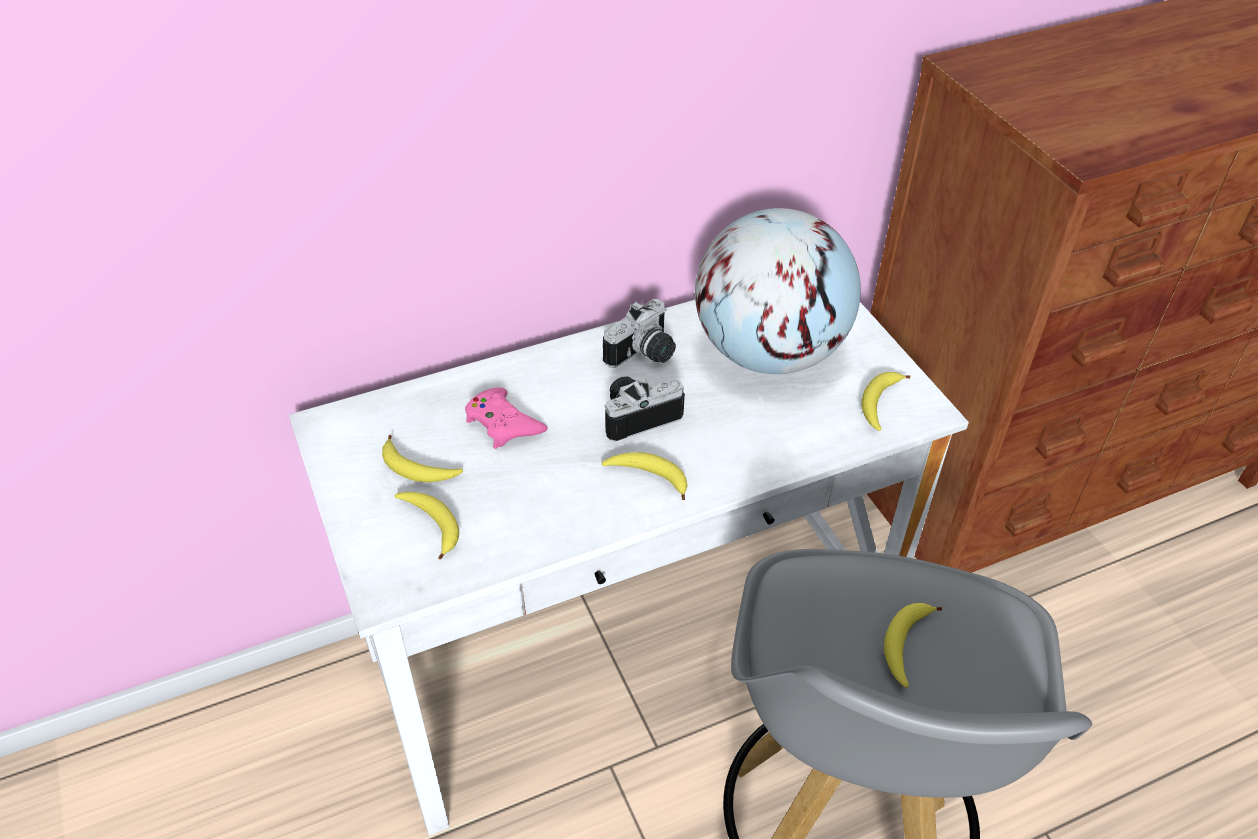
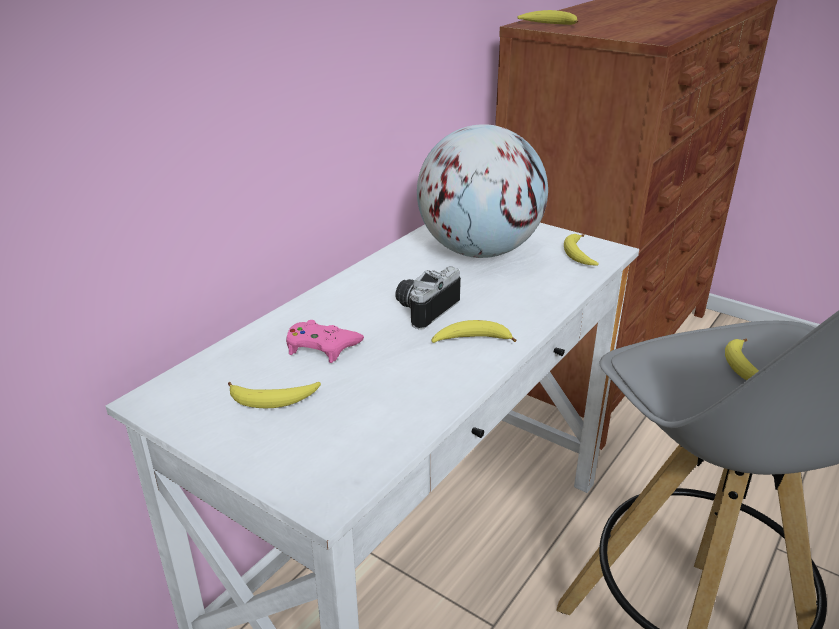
camera: 30 degrees left, 15 degrees down
banana [395,492,459,560] -> banana moved to [517,10,578,25]
camera [603,299,676,368] -> none

